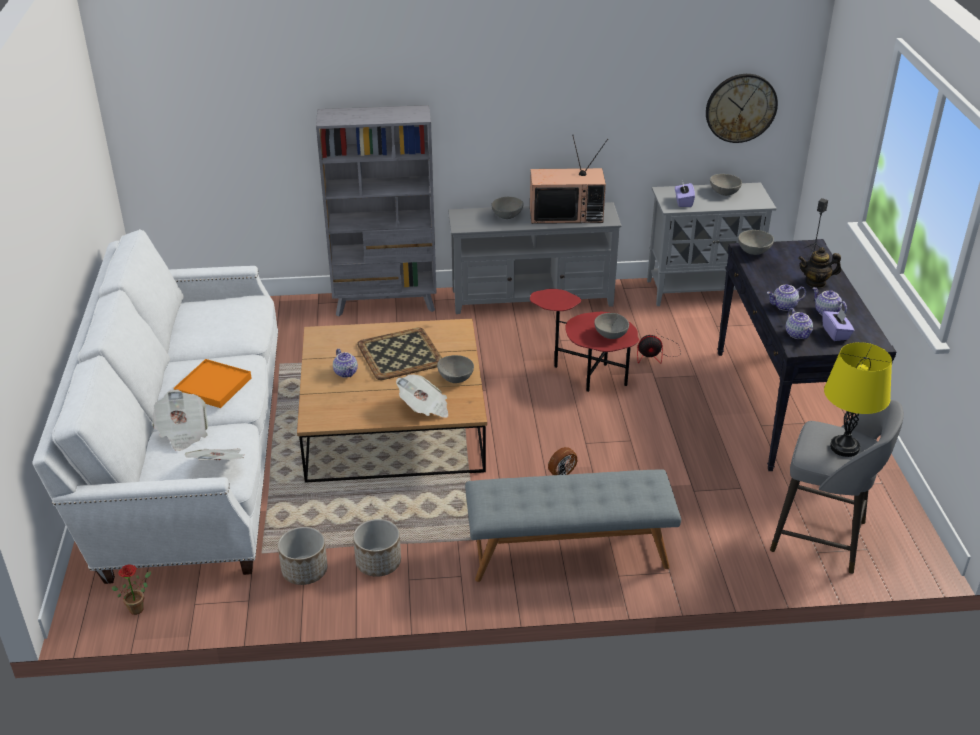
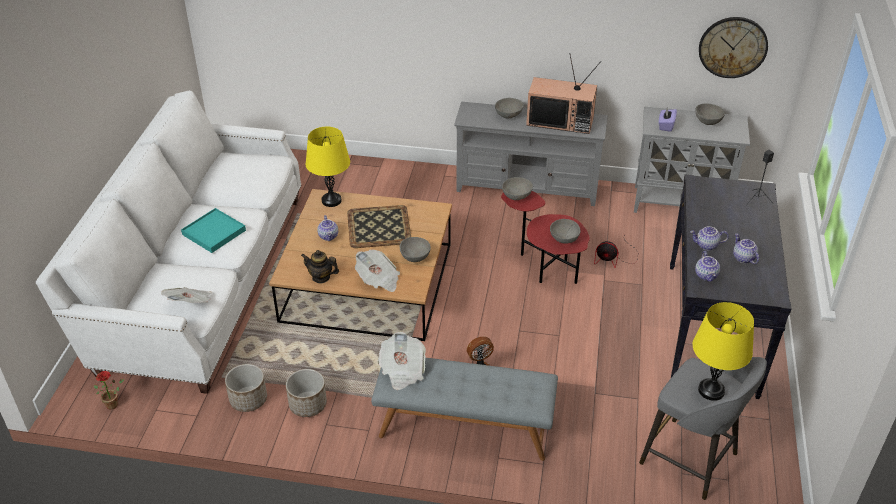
camera: 15 degrees right, 5 degrees up
newspaper [152,389,208,451] -> newspaper moved to [378,332,426,390]
orange tray [174,359,251,408] -> turquoise tray [181,208,246,253]
grey bookcase [316,105,437,317] -> none
grey bowl [738,230,774,255] -> grey bowl moved to [502,177,533,200]
teapot [798,247,841,288] -> teapot moved to [301,250,339,283]
purple tissue box [822,308,854,341] -> none
none -> yellow table lamp [306,127,350,207]

